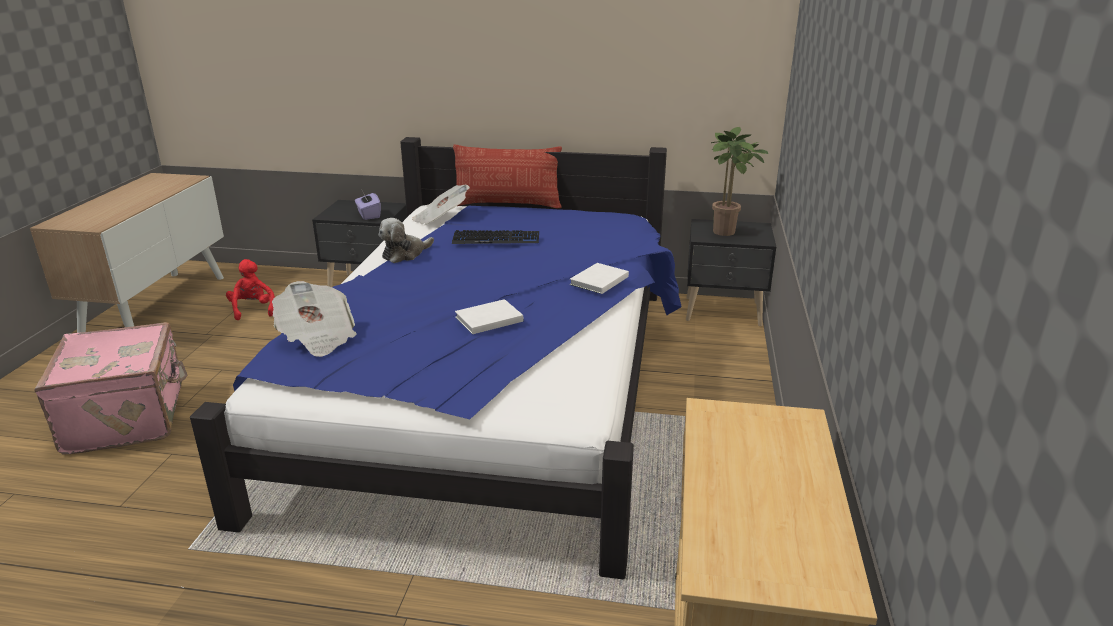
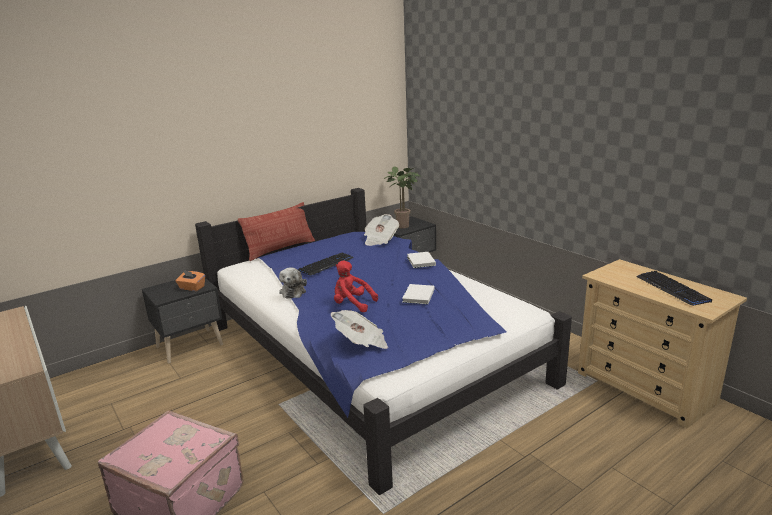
camera: 45 degrees left, 5 degrees down
red plush toy [226,259,275,320] -> red plush toy moved to [334,261,378,312]
purple tissue box [355,193,381,220] -> orange tissue box [175,270,205,291]
newspaper [412,185,470,225] -> newspaper moved to [364,214,399,246]
none -> keyboard [636,271,712,306]

